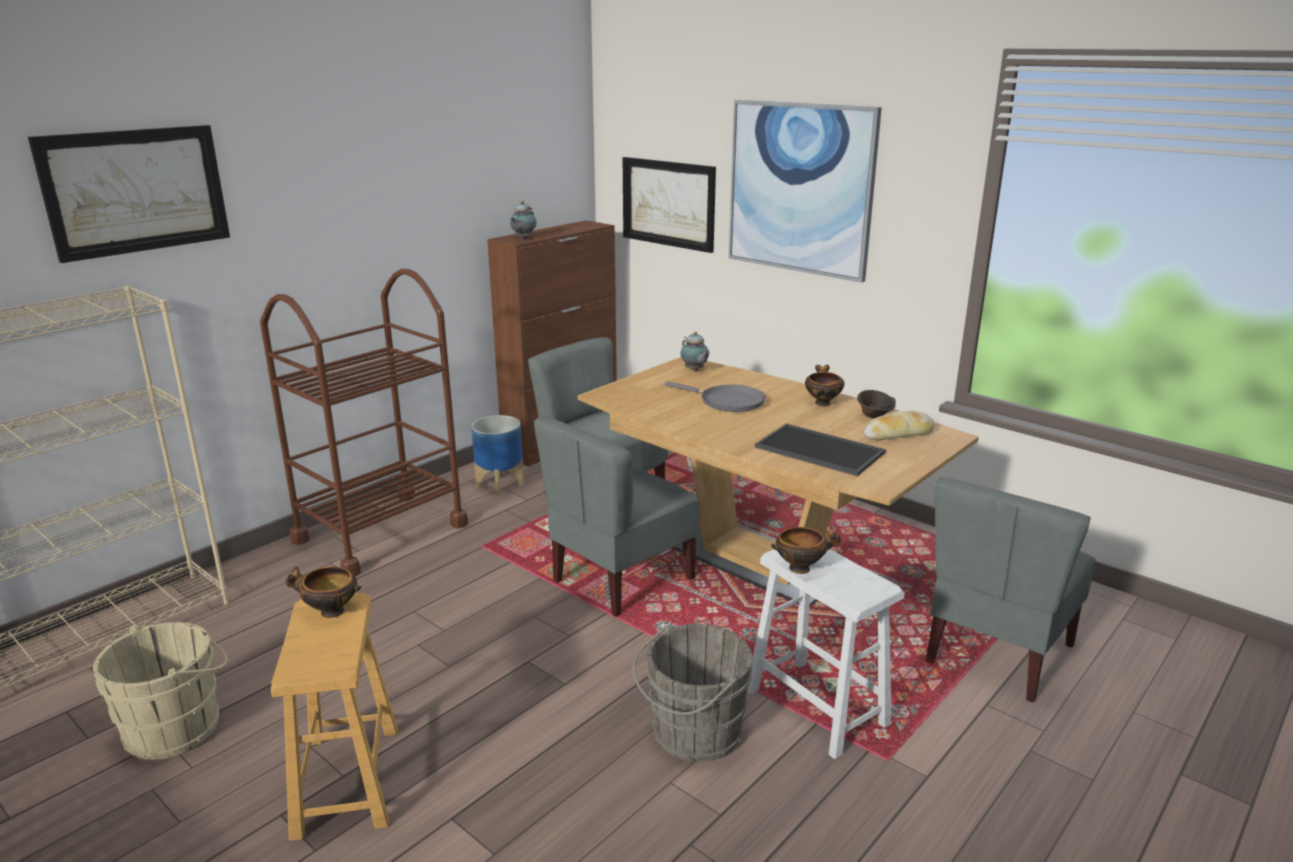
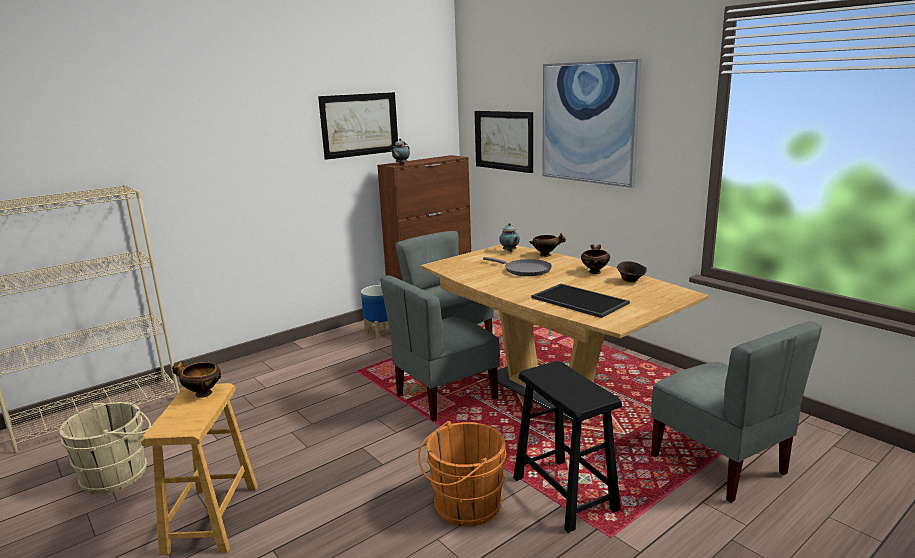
camera: 10 degrees right, 5 degrees down
picture [28,125,230,263] -> picture moved to [318,92,398,160]
brown cart [260,269,468,577] -> none
grey bucket [633,624,752,762] -> orange bucket [418,421,507,526]
white stool [747,549,905,759] -> black stool [513,361,622,533]
bowl [771,526,842,574] -> bowl moved to [529,233,566,257]
bread [864,411,934,440] -> none
grey chair [926,477,1095,702] -> grey chair turned 75 degrees counterclockwise [651,321,822,502]

